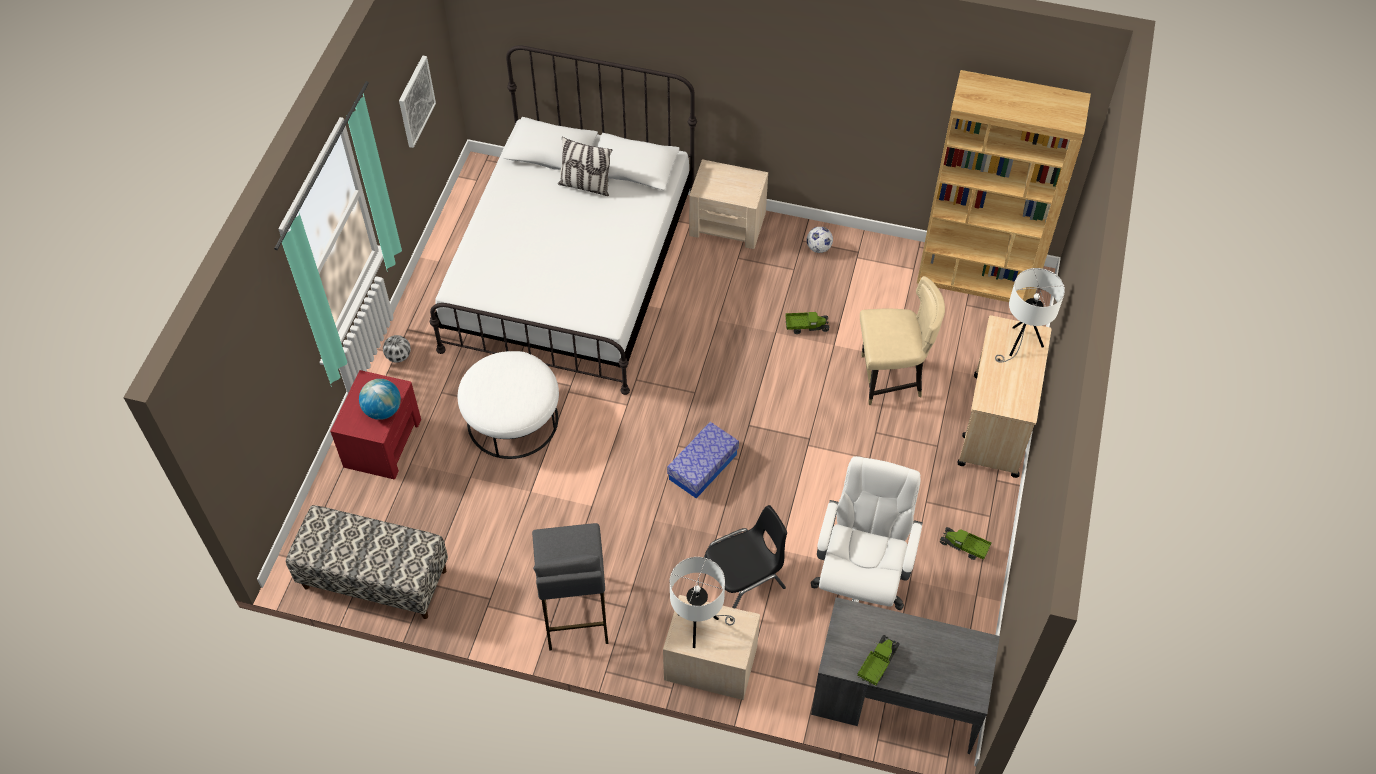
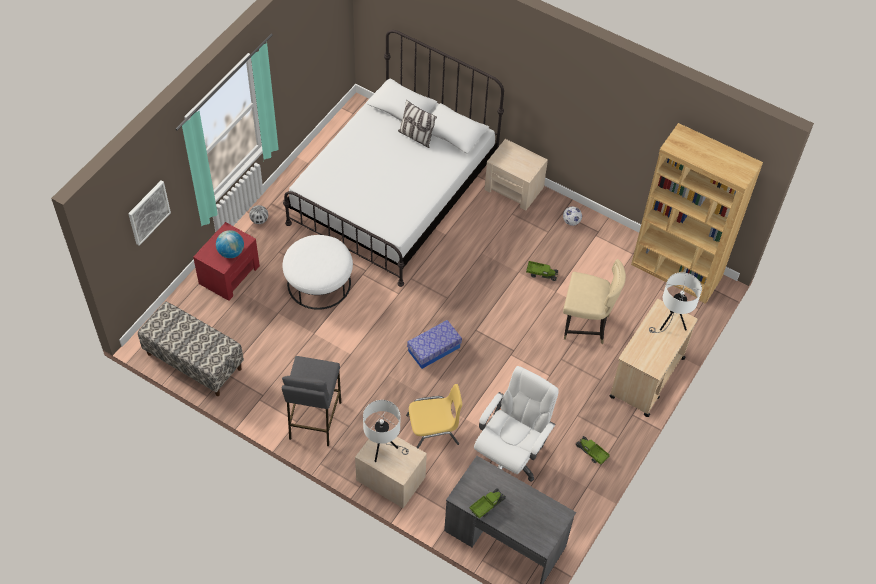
camera: 15 degrees right, 0 degrees up
picture [399,56,436,148] -> picture moved to [128,180,171,246]
black chair [704,505,787,609] -> yellow chair [406,384,462,448]

